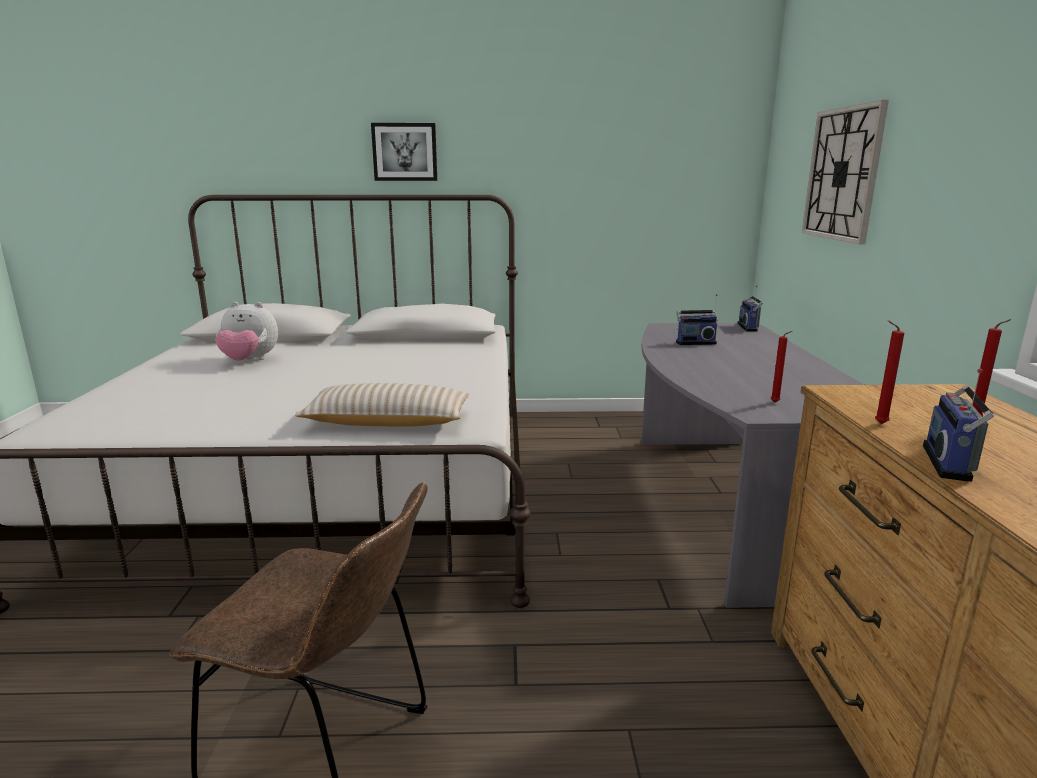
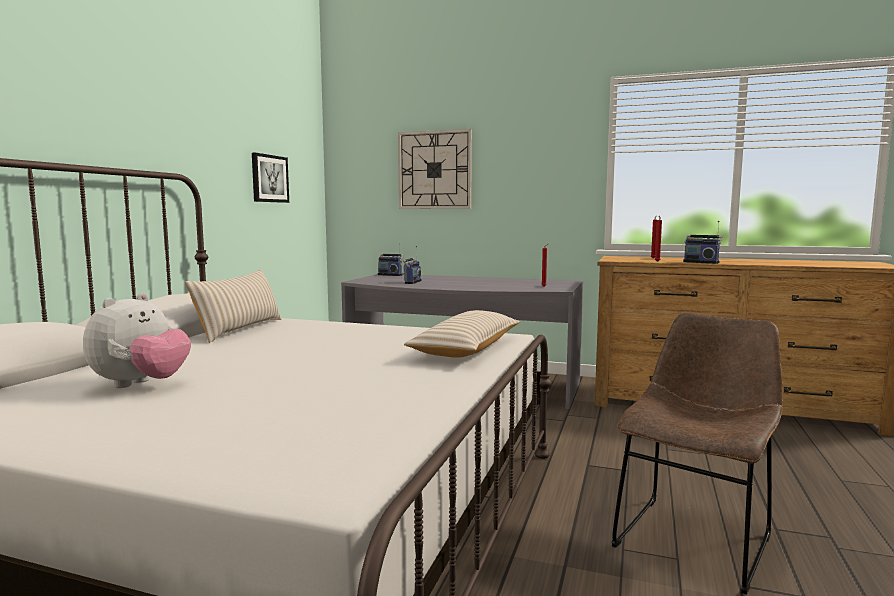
camera: 70 degrees left, 10 degrees down
picture [371,123,437,181] -> picture moved to [252,153,289,203]
none -> beige pillow [185,269,281,343]

